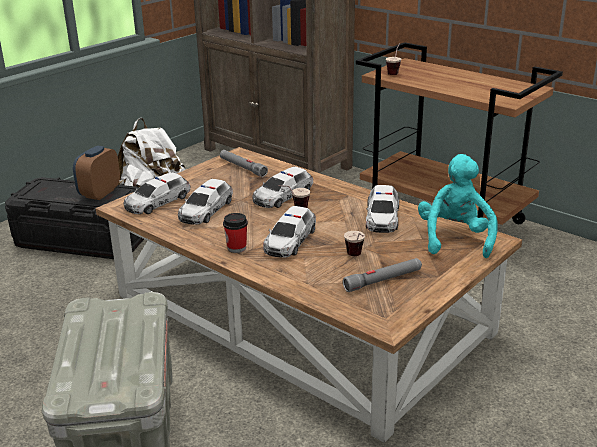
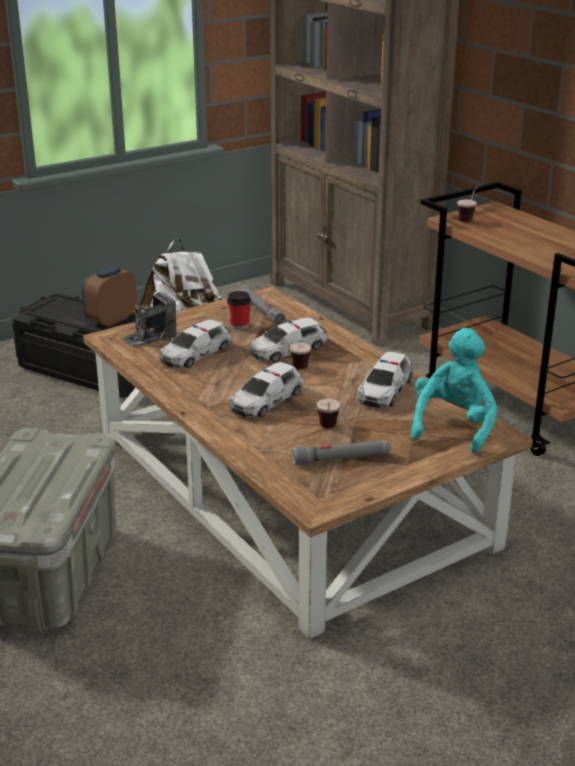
camera: 15 degrees right, 0 degrees up
toy car [124,172,191,214] -> camera [122,292,176,347]
cup [223,213,248,253] -> cup moved to [227,291,251,330]

